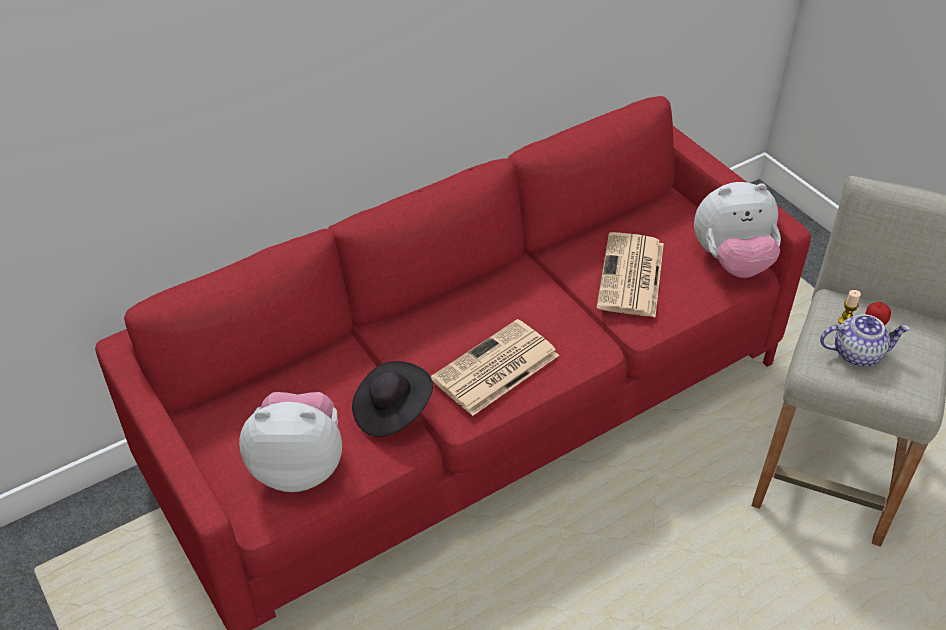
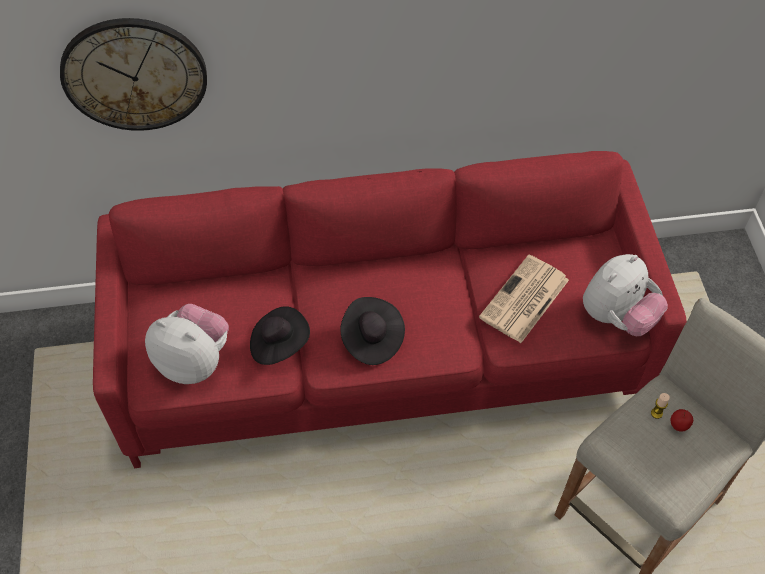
camera: 25 degrees right, 10 degrees up
newspaper [431,319,559,416] -> black hat [340,297,405,365]
plush toy [694,182,781,278] -> plush toy turned 60 degrees counterclockwise [583,254,668,336]
teapot [820,314,910,367] -> none
none -> wall clock [60,18,207,131]

